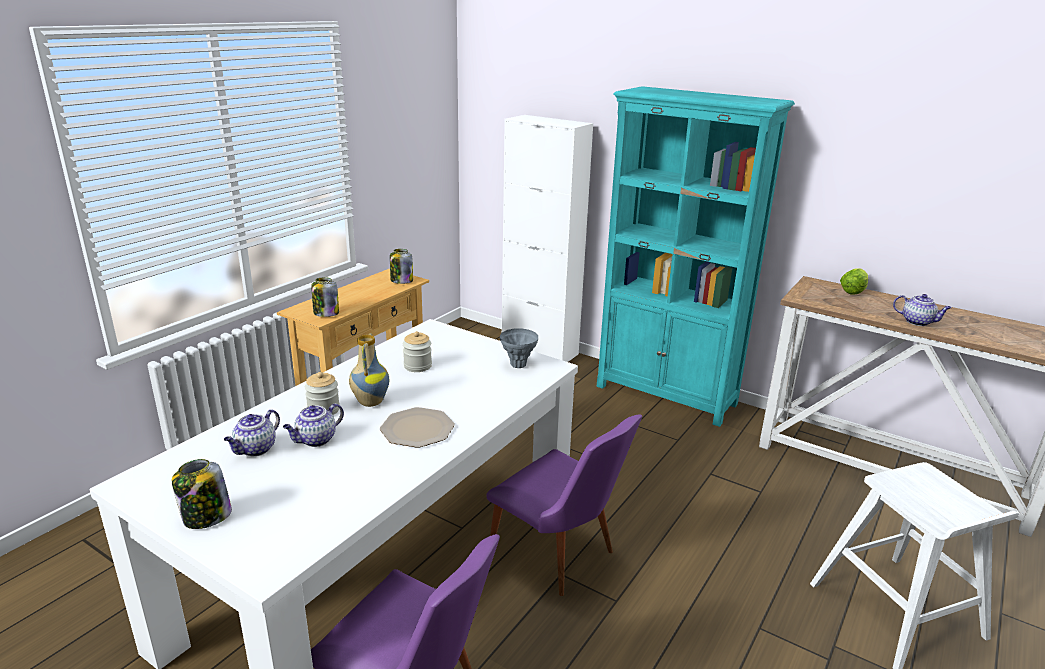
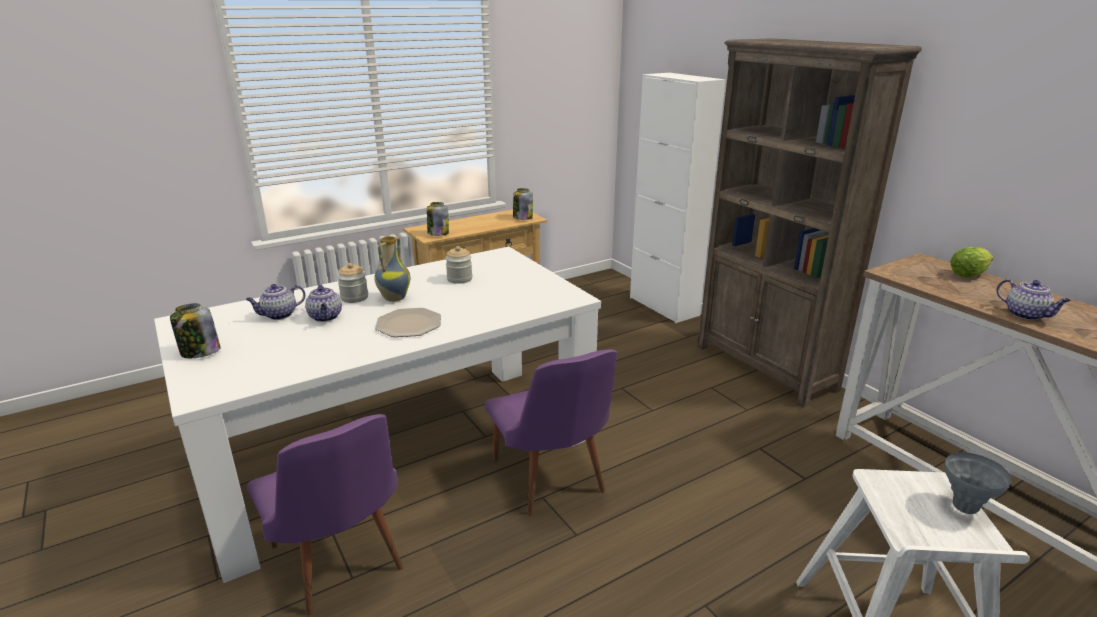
camera: 25 degrees right, 0 degrees up
teapot [283,403,344,447] -> teapot turned 90 degrees counterclockwise [305,284,342,322]
grey vase [500,328,538,368] -> grey vase moved to [945,452,1011,514]
turquoise bookcase [597,86,795,427] -> brown bookcase [697,38,922,407]

